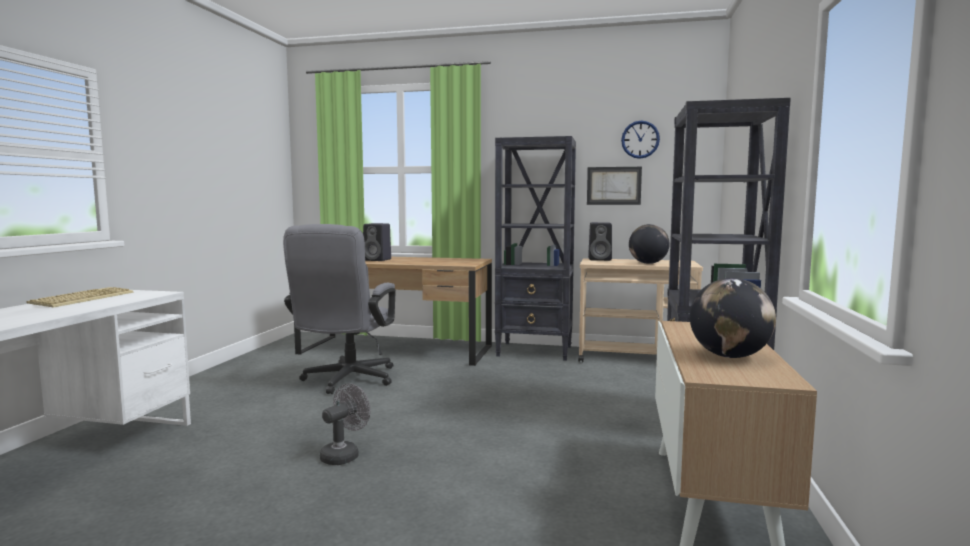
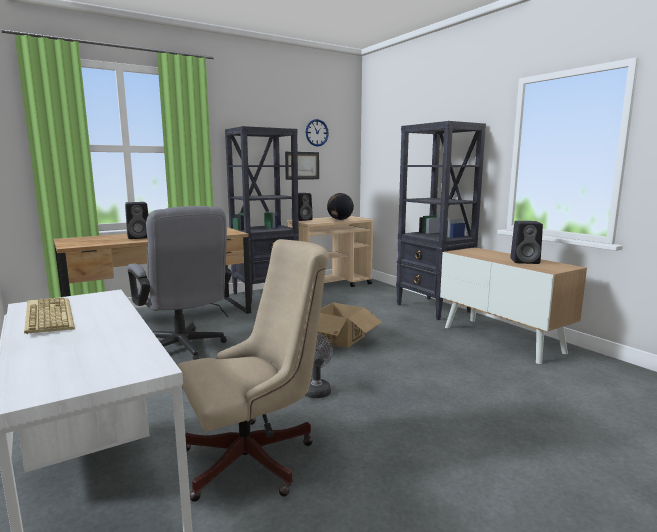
camera: 45 degrees left, 5 degrees up
globe [690,278,776,358] -> black speaker [510,221,543,264]
none -> beige office chair [178,239,329,502]
none -> cardboard box [317,303,382,348]

